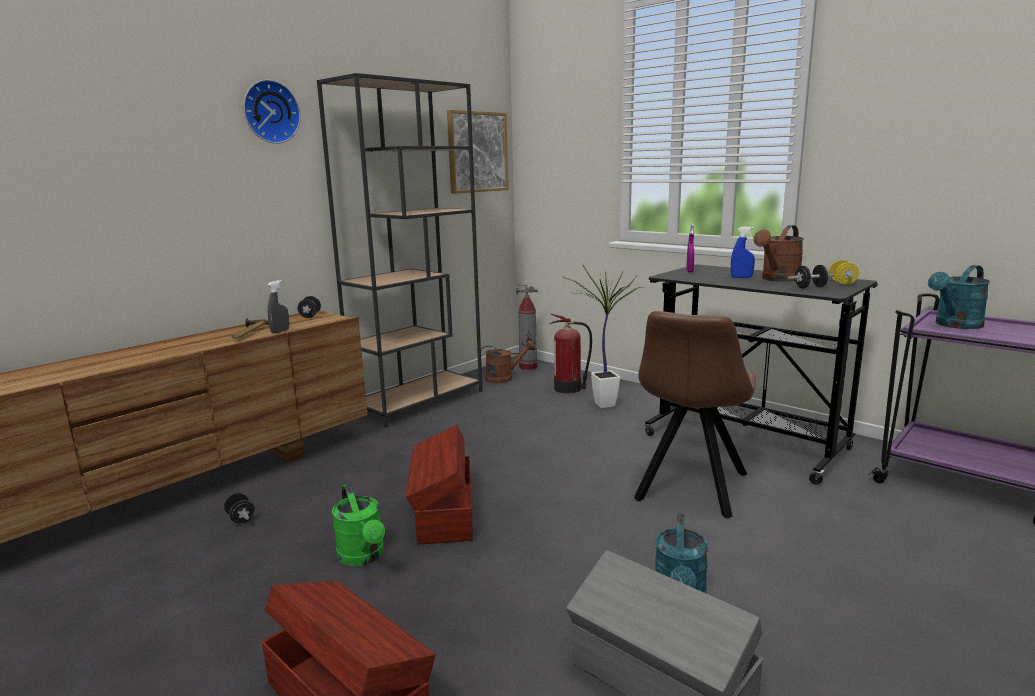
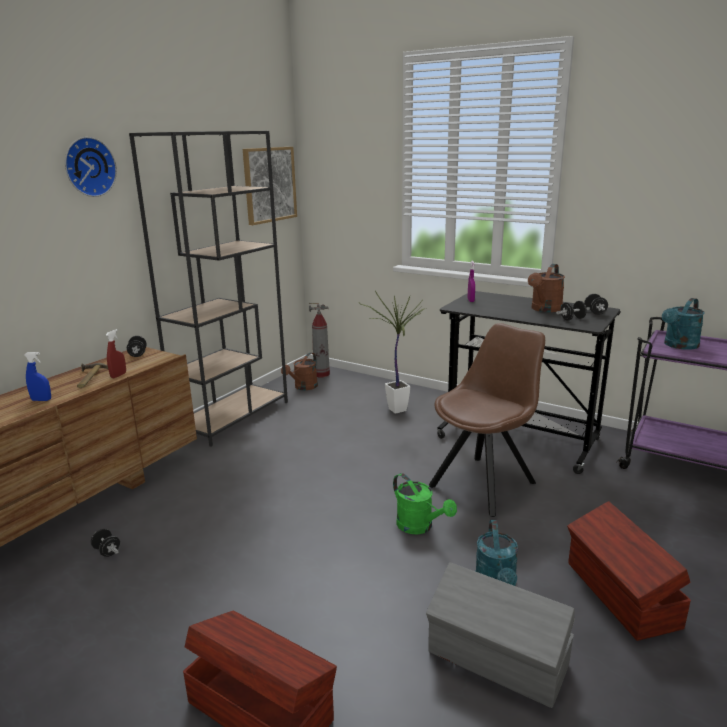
camera: 10 degrees left, 5 degrees up
grey spray bottle [268,280,289,333] -> red spray bottle [106,329,126,378]
green watering can [332,484,385,566] -> green watering can moved to [393,473,457,534]
brown storage box [406,425,473,544] -> brown storage box moved to [567,501,691,641]
brown watering can [481,341,535,383] -> brown watering can turned 150 degrees clockwise [281,352,318,390]
fire extinguisher [550,314,592,393] -> none
brown chair [634,311,756,518] -> brown chair turned 150 degrees counterclockwise [429,323,545,517]
blue spray bottle [731,227,755,278] -> blue spray bottle moved to [24,352,51,401]
yellow dumbbell [829,260,859,285] -> black dumbbell [584,294,608,315]

